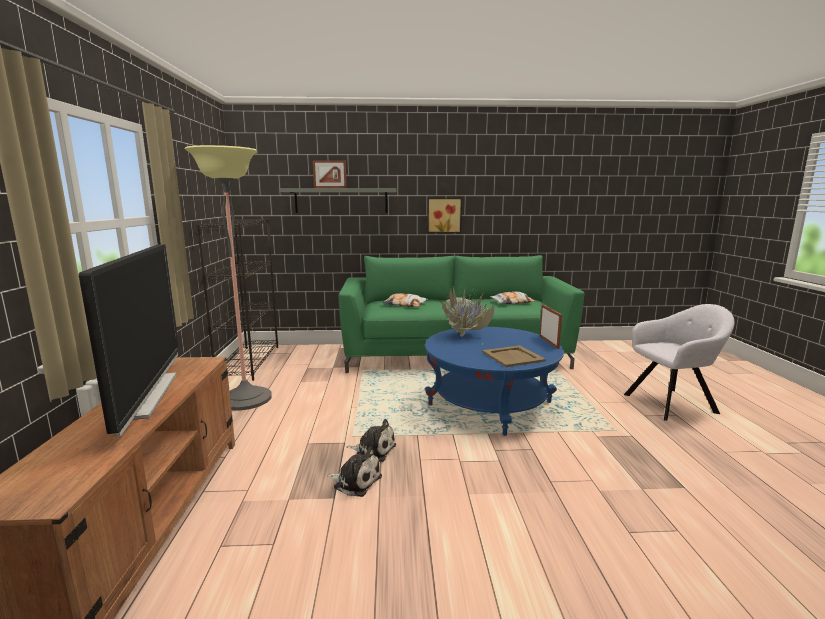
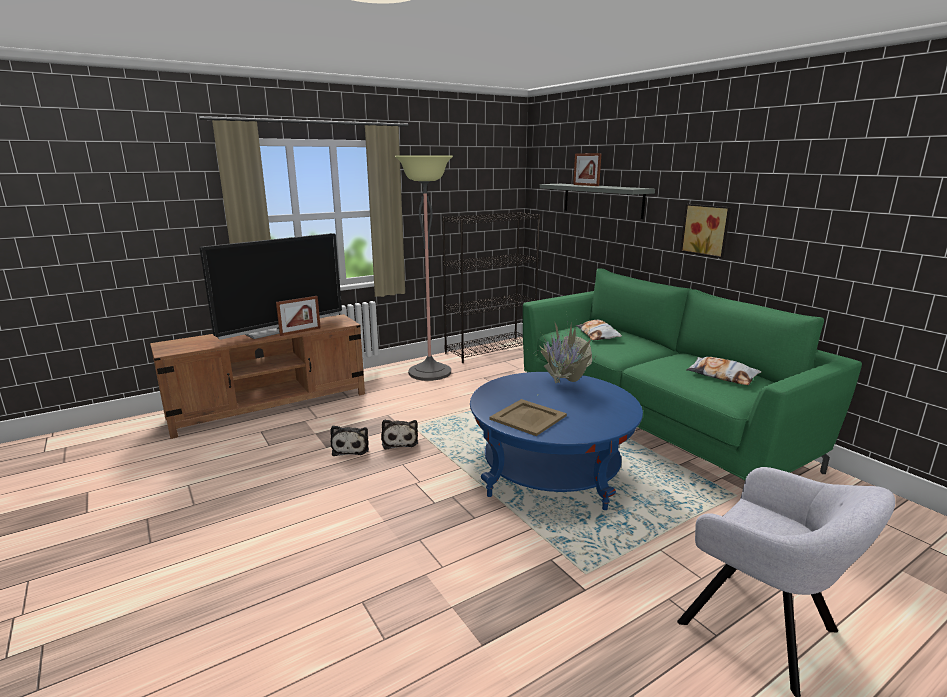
camera: 60 degrees right, 5 degrees up
picture frame [540,304,562,349] -> picture frame moved to [276,296,321,336]

